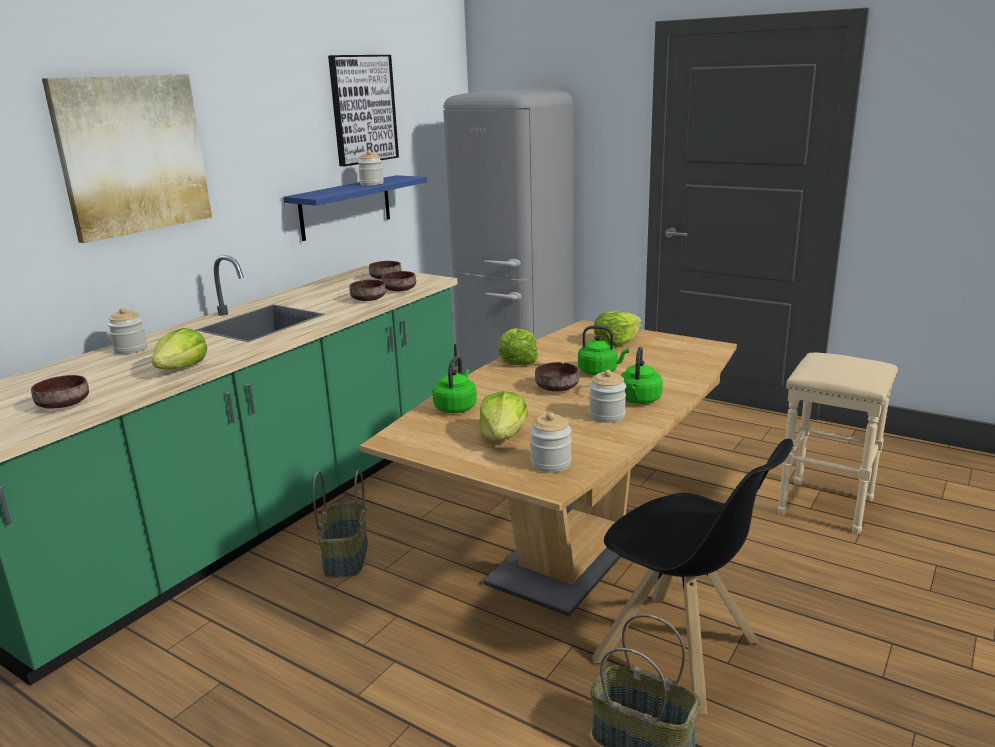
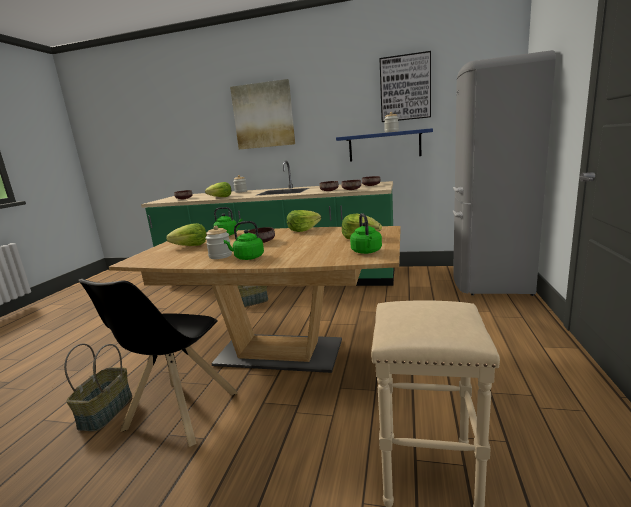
camera: 70 degrees right, 5 degrees down
jar [530,412,571,473] -> none
green kettle [578,325,629,375] -> green kettle moved to [350,213,382,254]

